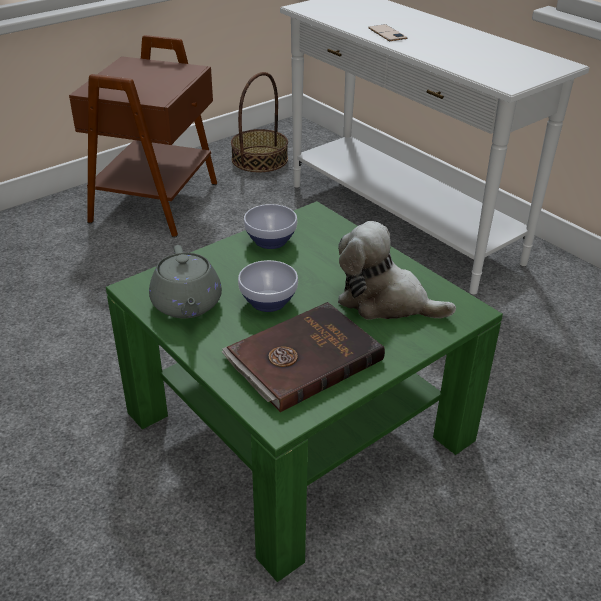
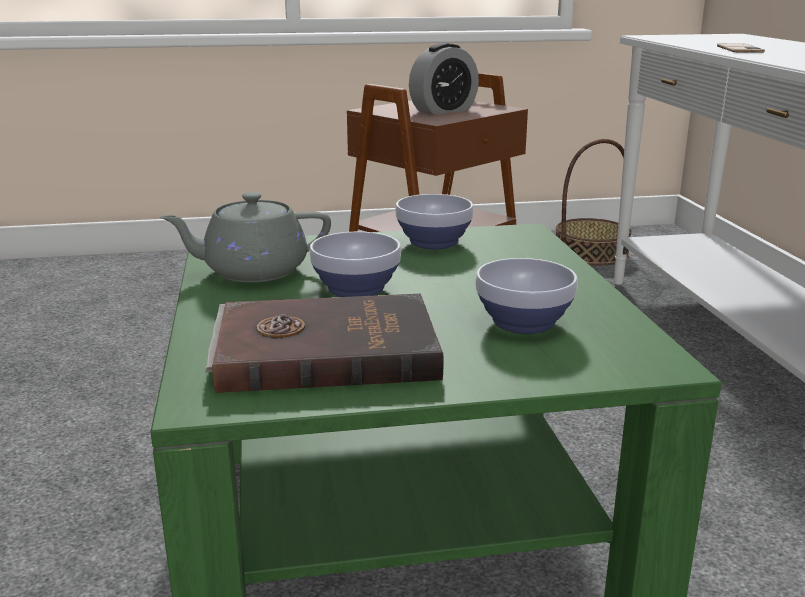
camera: 30 degrees right, 15 degrees down
grey teapot [149,245,222,318] -> grey teapot turned 60 degrees clockwise [160,192,331,283]
plush toy [338,221,456,320] -> bowl [475,258,578,334]
none -> alarm clock [409,43,479,115]

